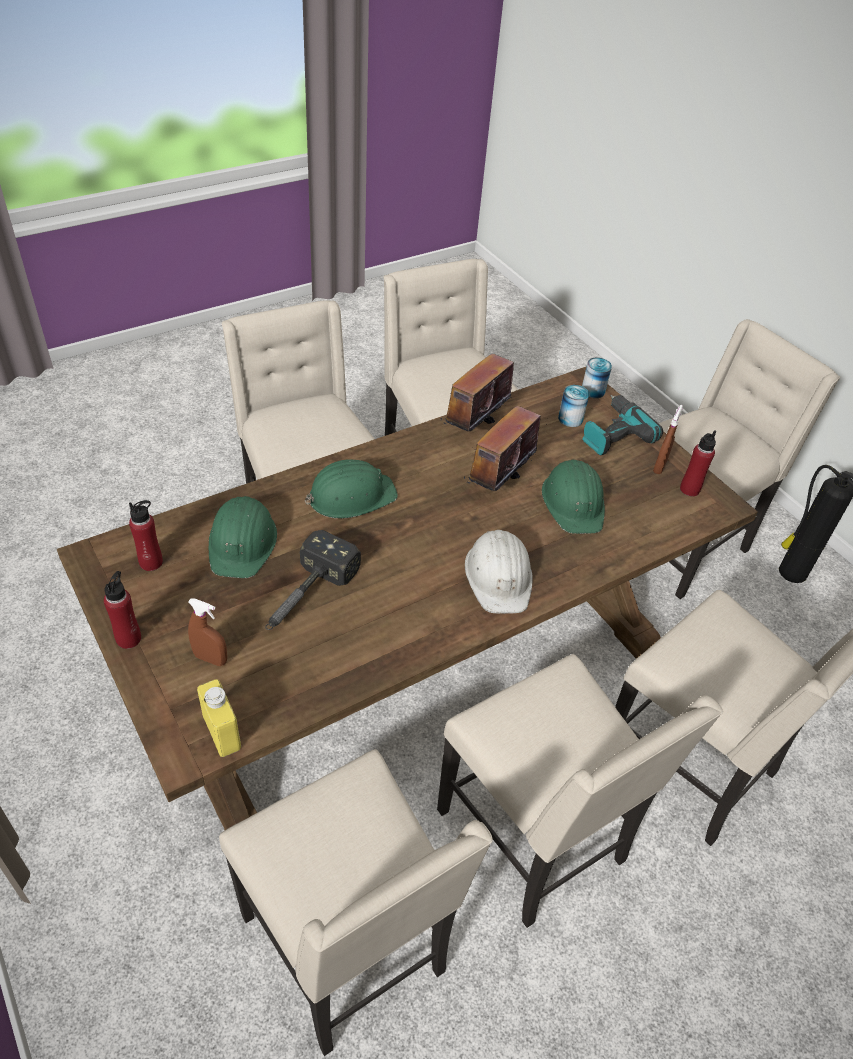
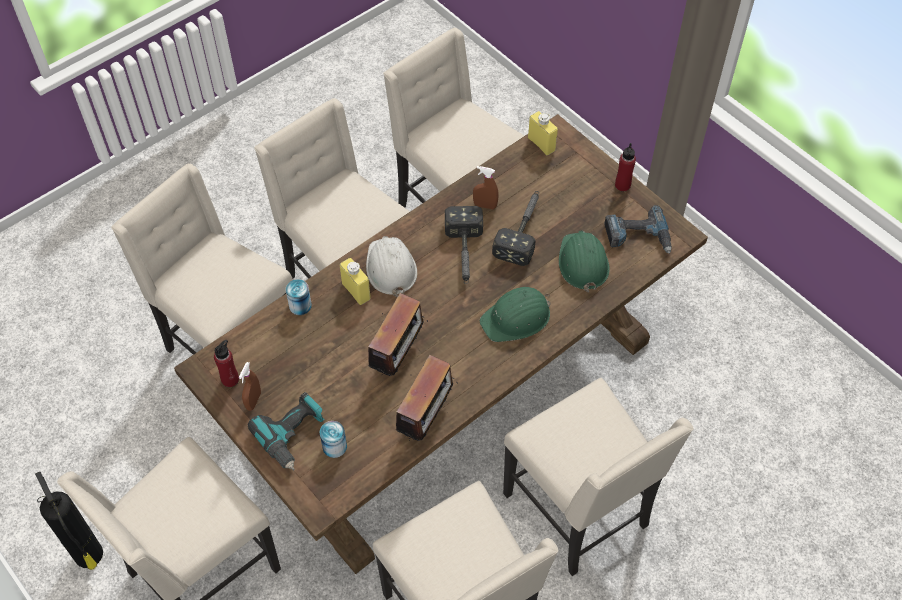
camera: 175 degrees right, 10 degrees up
red bottle [129,500,163,571] -> power drill [604,205,672,254]
brown spray bottle [188,598,227,666] -> brown spray bottle moved to [473,166,499,209]
green hard hat [542,460,605,534] -> none
can [582,358,612,398] -> can moved to [286,279,312,315]
none -> yellow bottle [340,258,371,305]
none -> hammer [445,206,483,284]

